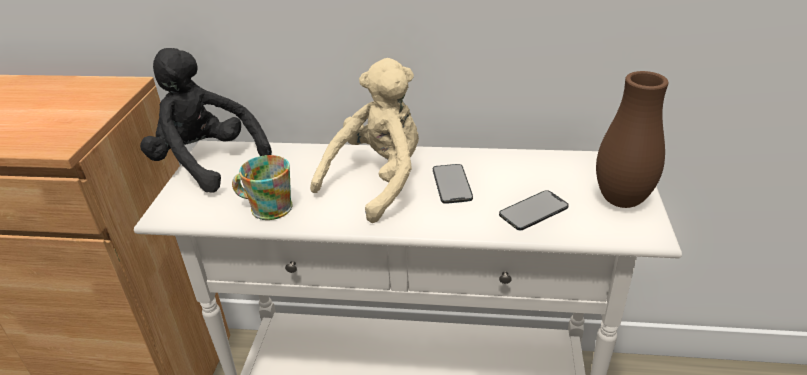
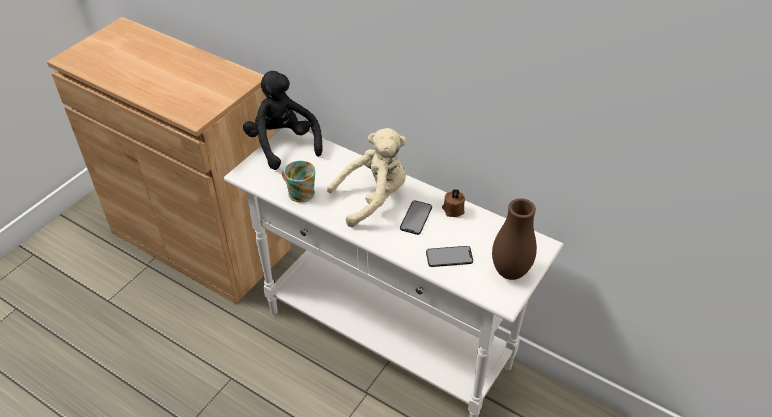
camera: 25 degrees right, 10 degrees up
none -> brown candle [442,189,465,217]

